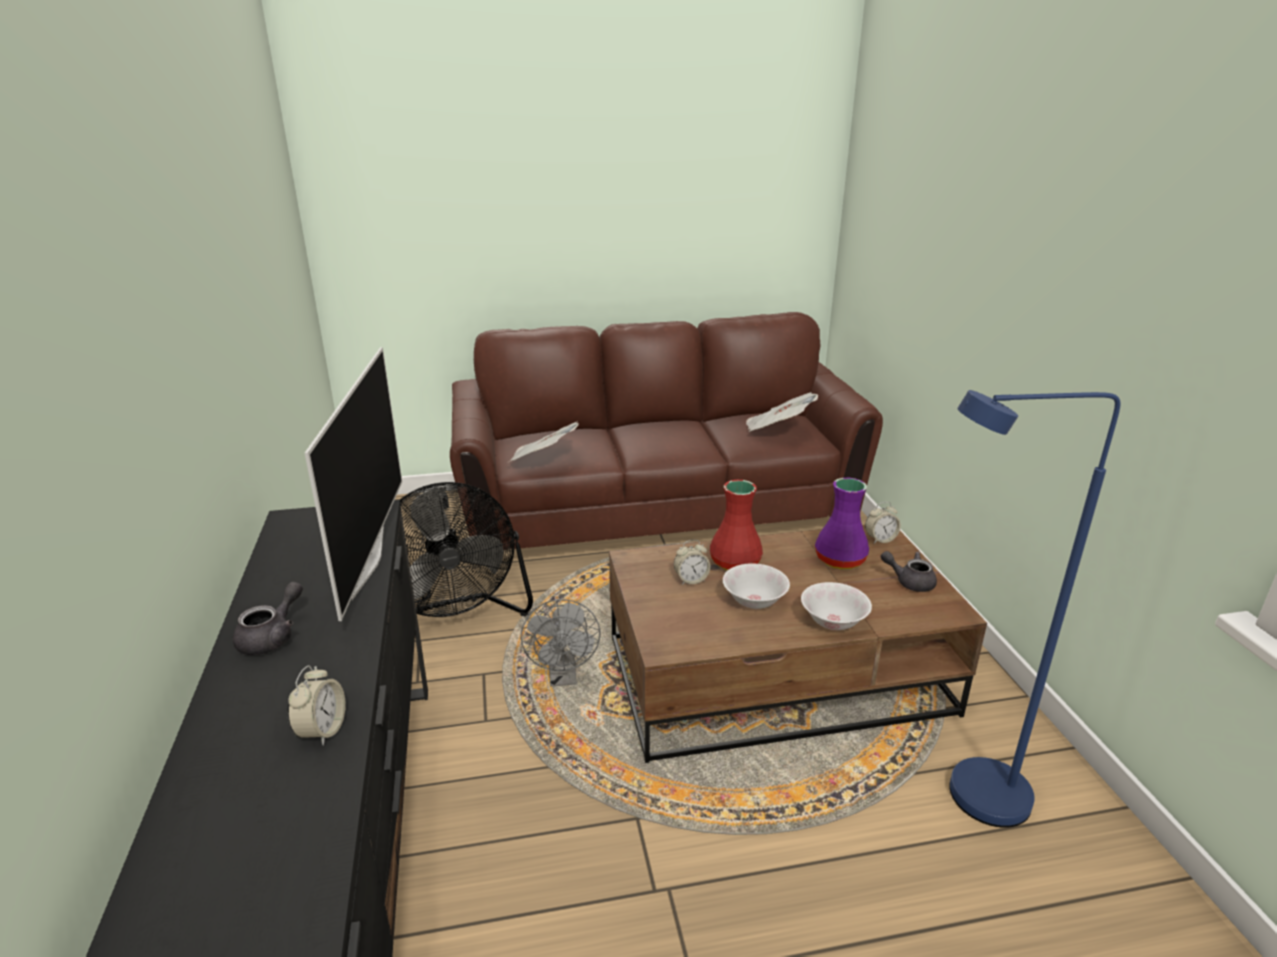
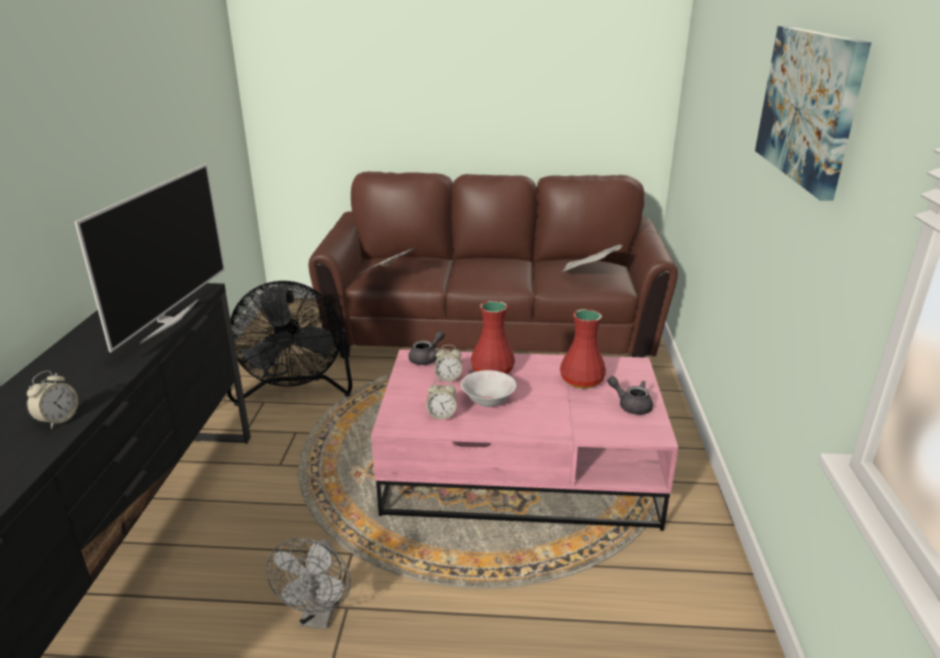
camera: 15 degrees right, 0 degrees up
grey teapot [233,582,303,655] -> grey teapot moved to [409,331,445,365]
grey fan [521,599,601,687] -> grey fan moved to [266,538,351,629]
brown coffee table [609,525,987,763] -> pink coffee table [371,350,679,531]
white bowl [801,582,872,630] -> none
purple vase [815,478,869,569] -> red vase [560,309,606,388]
alarm clock [865,502,901,544] -> alarm clock moved to [426,380,457,420]
blue floor lamp [949,390,1120,828] -> none
none -> picture [755,26,872,201]

